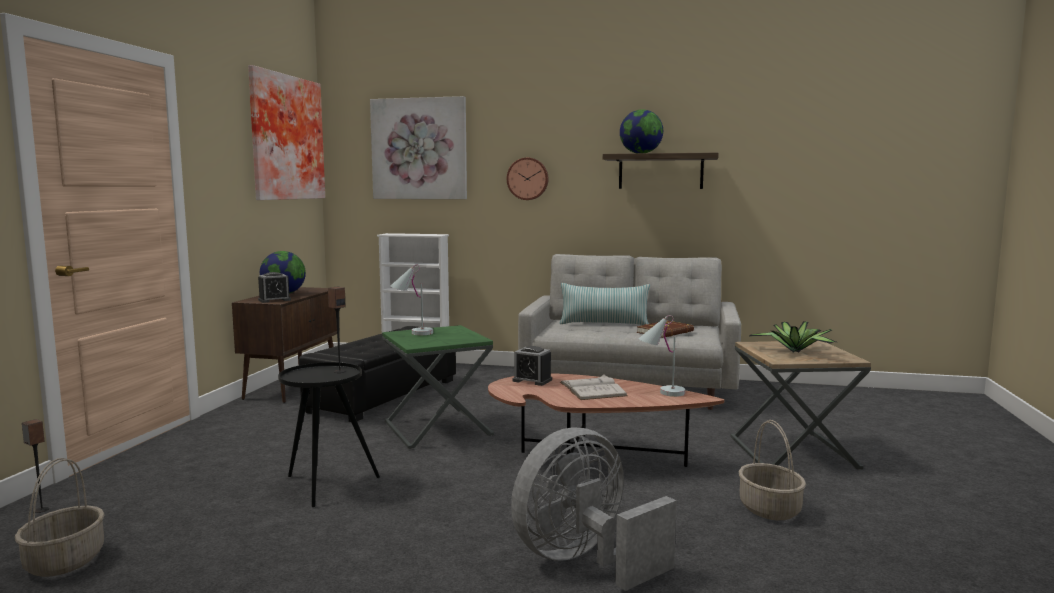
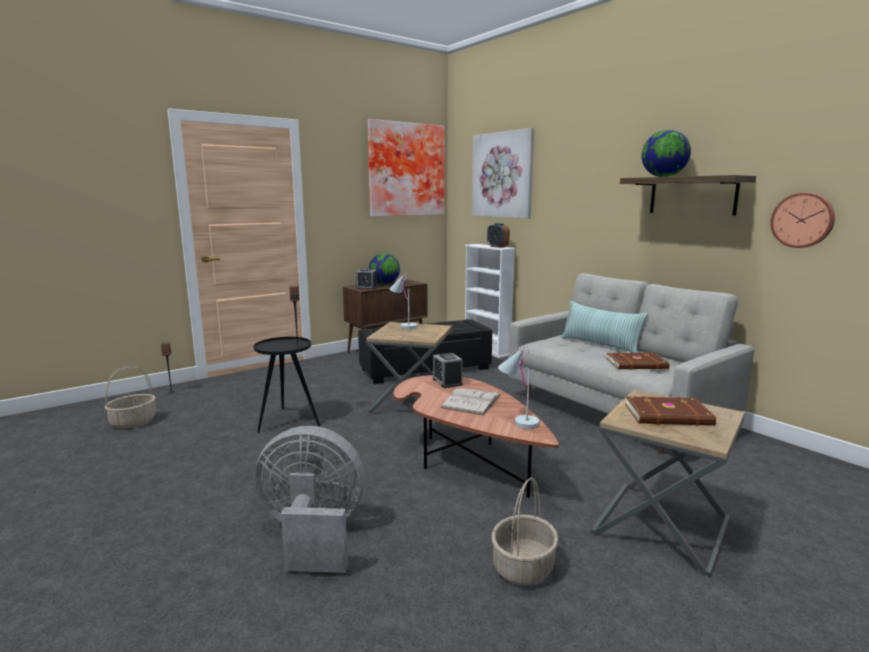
camera: 40 degrees right, 5 degrees up
green side table [382,325,494,449] -> brown side table [366,322,452,412]
wall clock [507,158,549,200] -> wall clock moved to [770,193,835,248]
potted plant [750,321,836,353] -> brown book [625,396,716,426]
none -> alarm clock [487,223,510,248]

